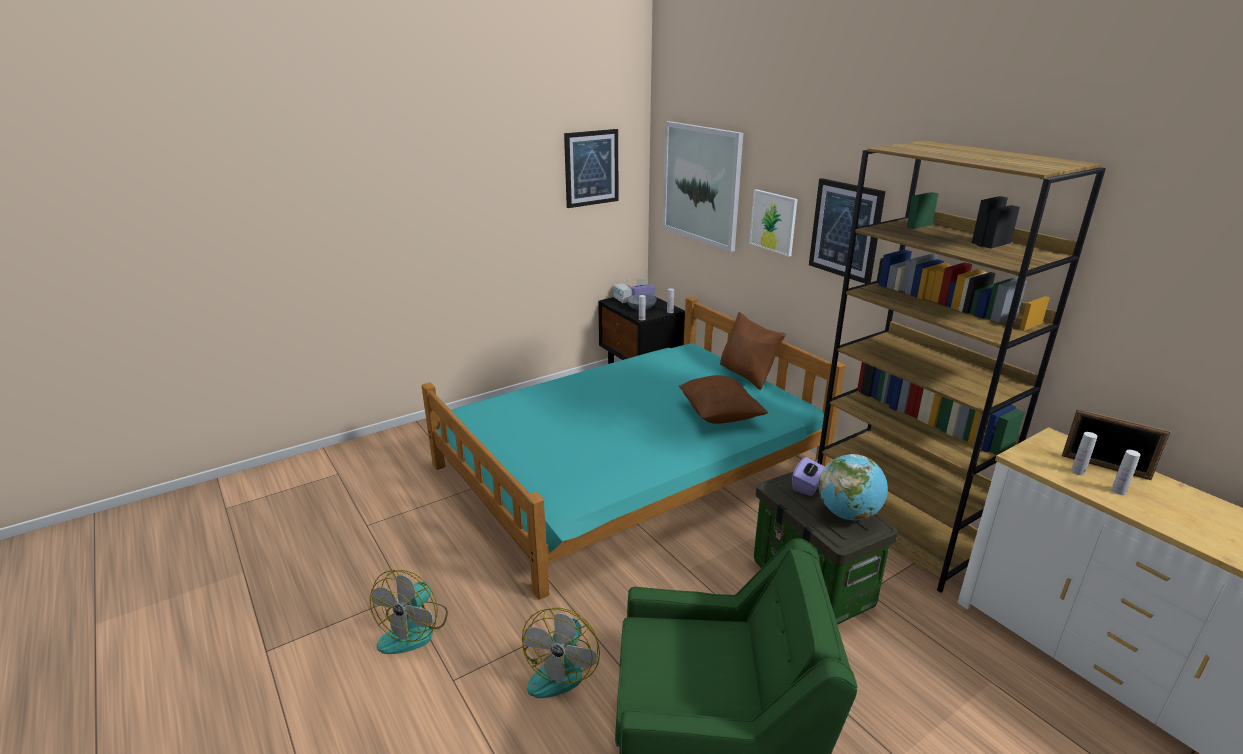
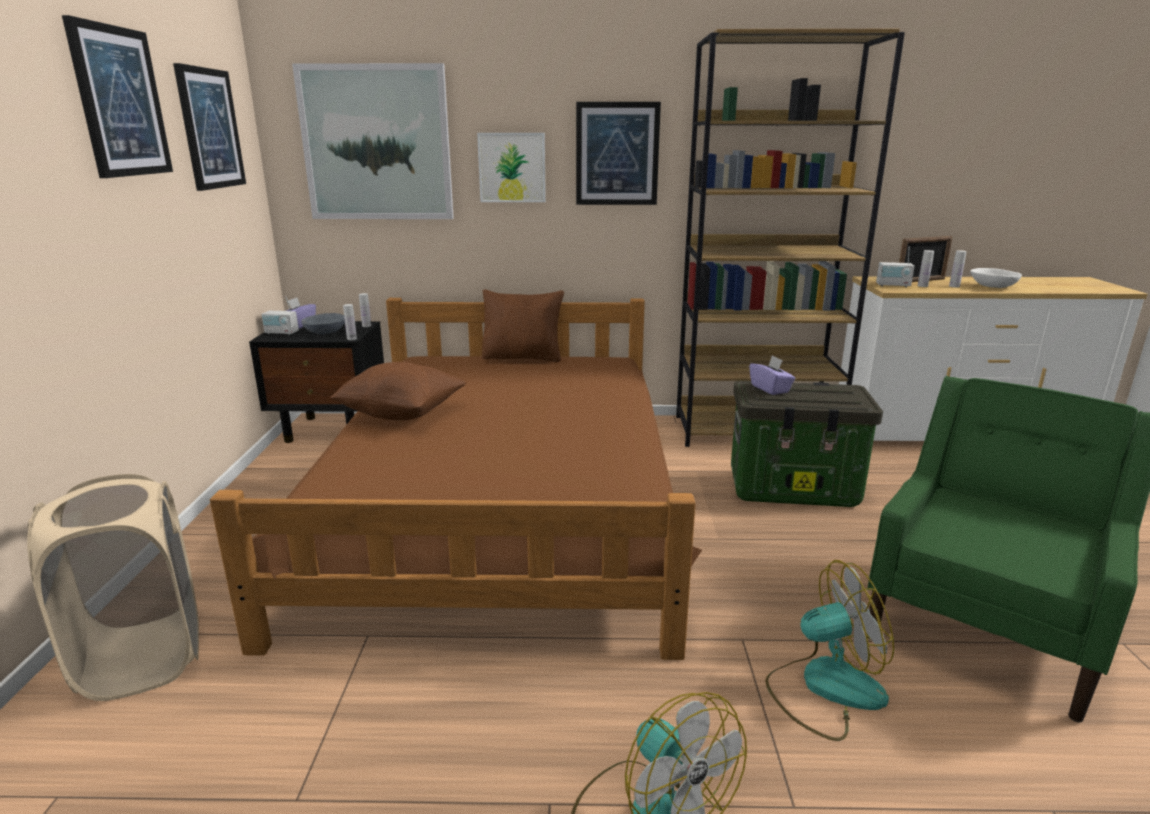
camera: 55 degrees left, 5 degrees down
turquoise bed [421,296,845,600] -> brown bed [209,298,702,660]
fan [522,608,600,698] -> fan turned 60 degrees counterclockwise [765,560,894,741]
brown pillow [679,375,768,424] -> brown pillow moved to [330,362,466,420]
globe [819,454,888,521] -> none
none -> beige laundry basket [27,474,199,701]
none -> picture [62,15,173,178]
none -> radio [876,247,915,287]
none -> white bowl [970,268,1022,288]

